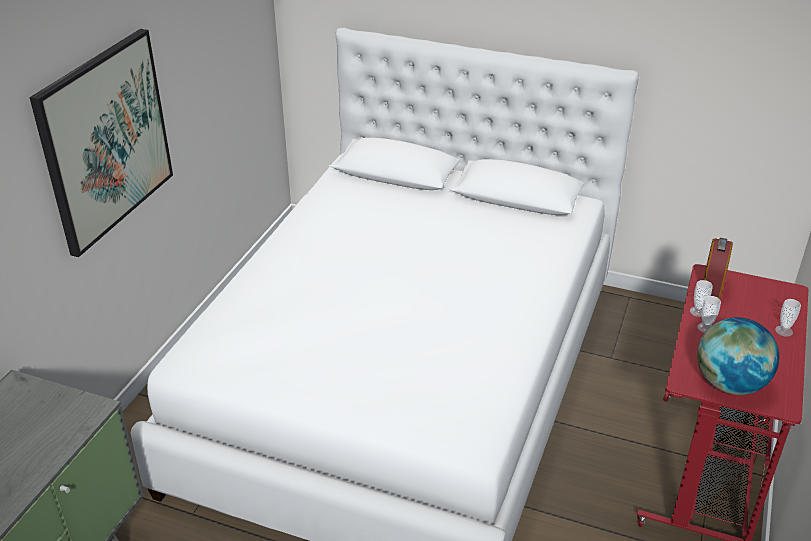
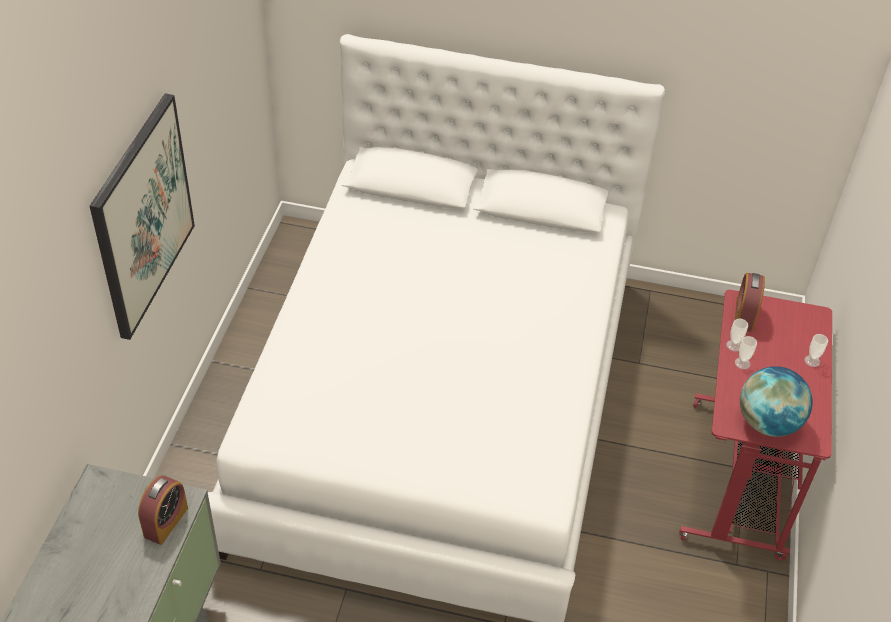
camera: 10 degrees left, 10 degrees up
none -> alarm clock [138,475,188,545]

